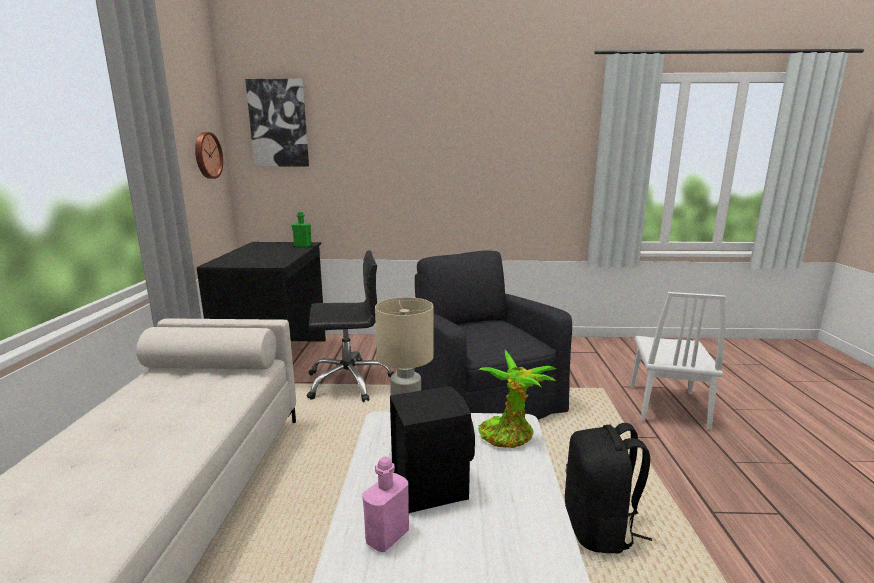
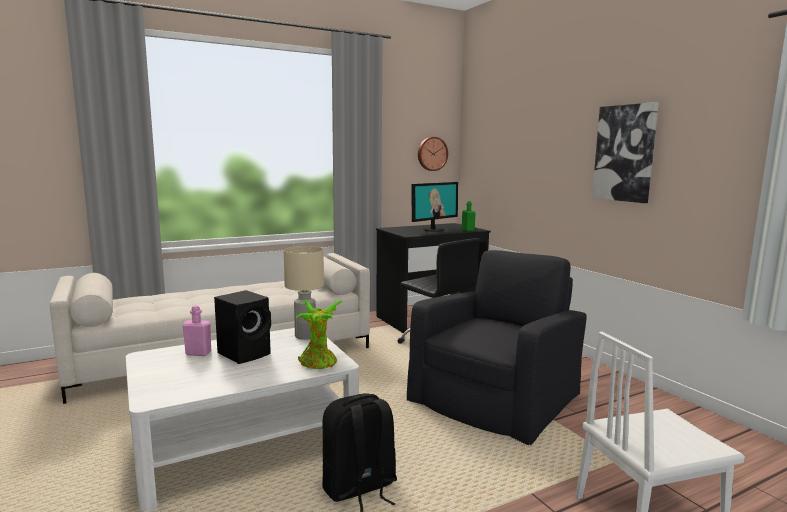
camera: 60 degrees right, 5 degrees down
picture [245,79,309,166] -> picture moved to [592,102,659,203]
none -> monitor [412,182,458,232]

